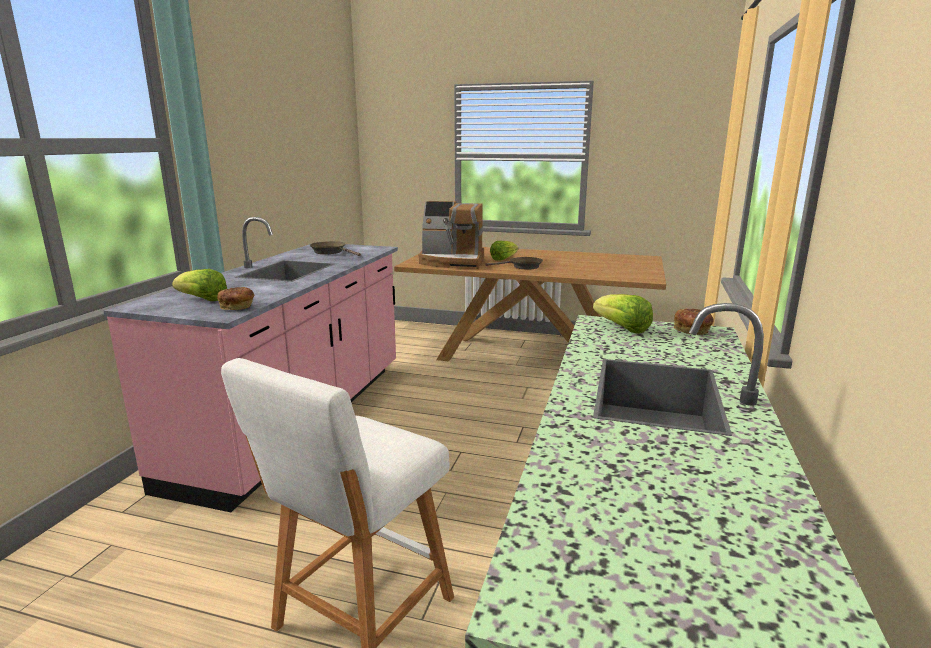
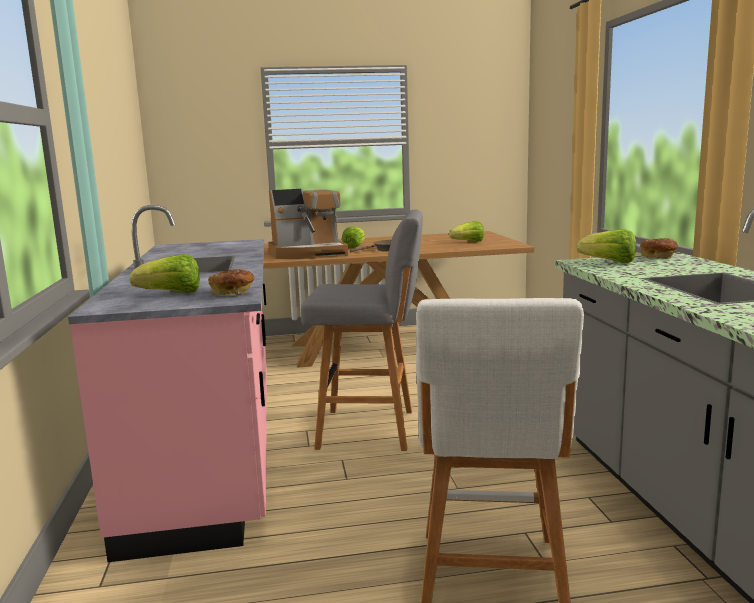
camera: 25 degrees left, 5 degrees down
brown frying pan [310,241,361,256] -> none
none -> grey stool [301,209,423,451]
none -> lettuce [449,221,484,242]

